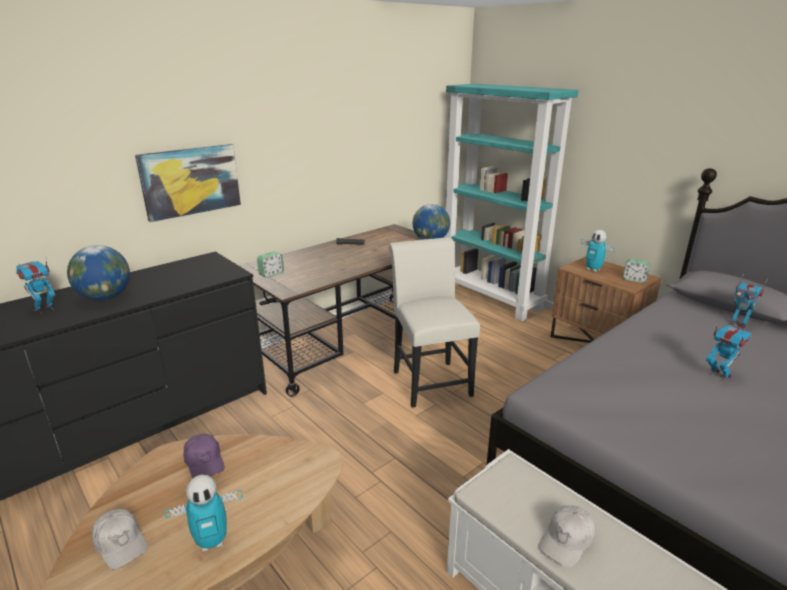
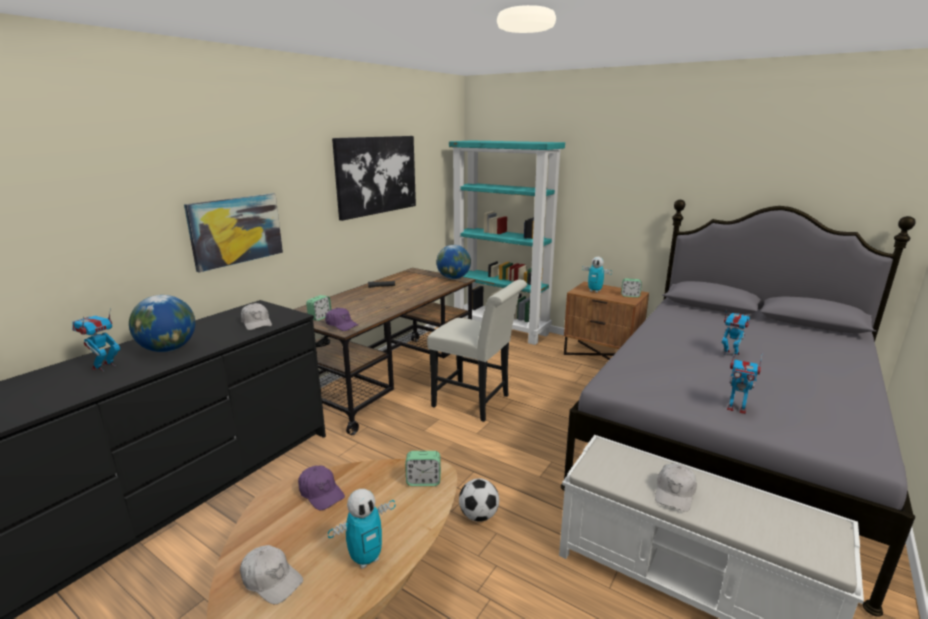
camera: 15 degrees left, 5 degrees down
white chair [389,237,480,408] -> white chair turned 150 degrees clockwise [427,280,527,422]
toy robot [729,273,768,329] -> toy robot moved to [727,350,763,414]
none -> white cap [241,303,272,330]
none -> purple cap [325,308,358,331]
none -> picture [332,136,416,221]
none -> alarm clock [405,451,441,486]
none -> football [459,478,499,522]

